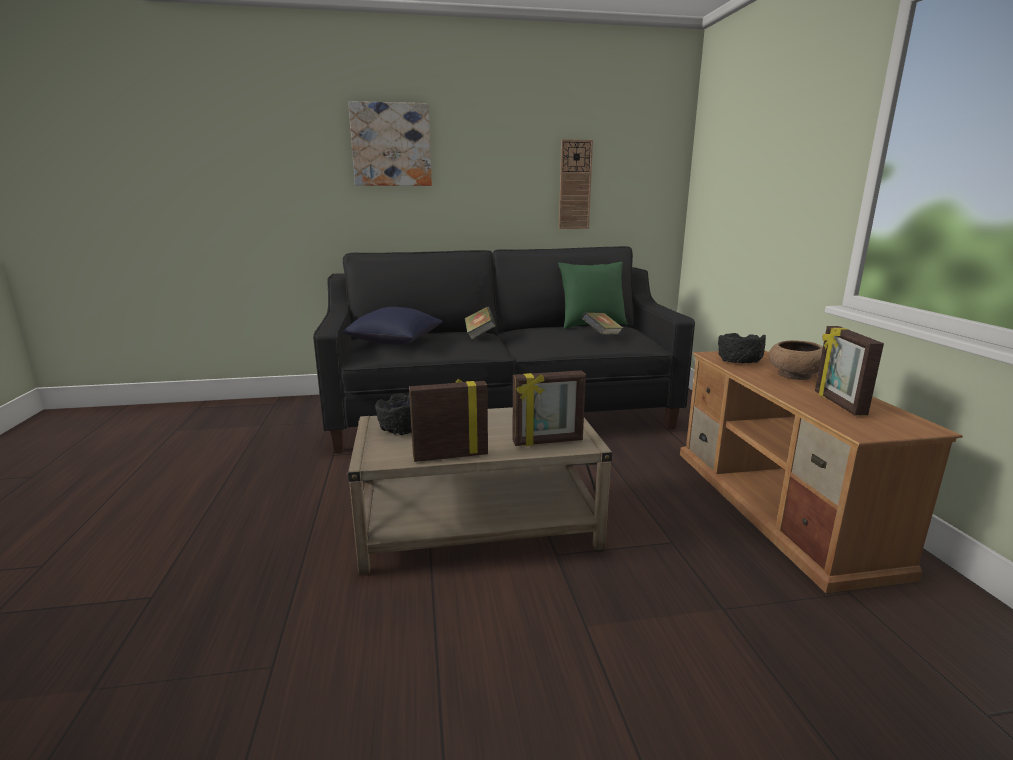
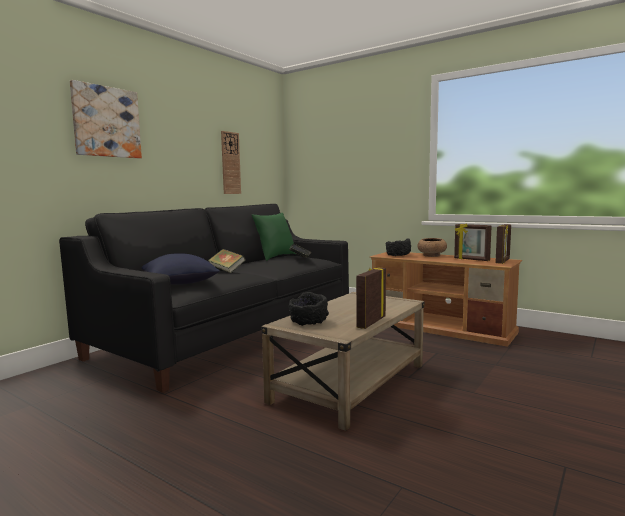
camera: 45 degrees left, 10 degrees down
picture frame [513,370,586,446] -> picture frame moved to [495,224,511,264]

